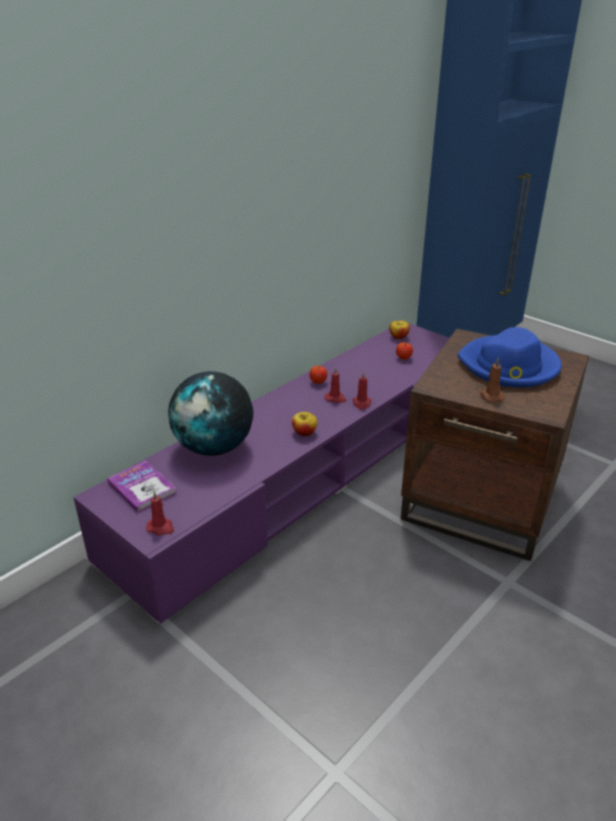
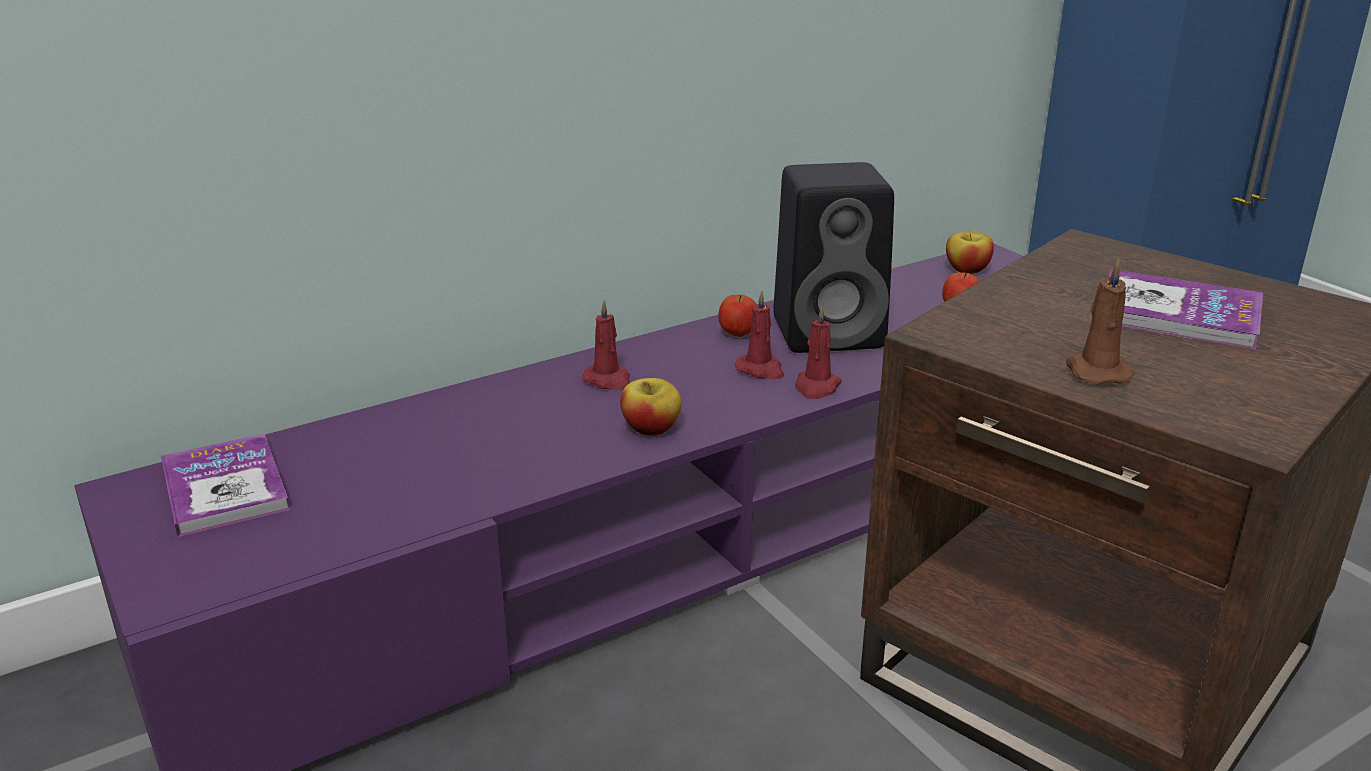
camera: 15 degrees right, 5 degrees down
red candle [146,491,174,535] -> red candle moved to [582,300,630,390]
globe [168,371,253,456] -> none
blue hat [457,327,562,388] -> book [1108,269,1263,349]
none -> black speaker [773,162,894,353]

